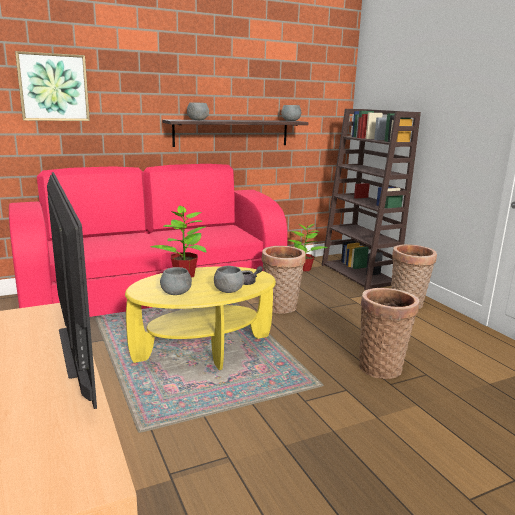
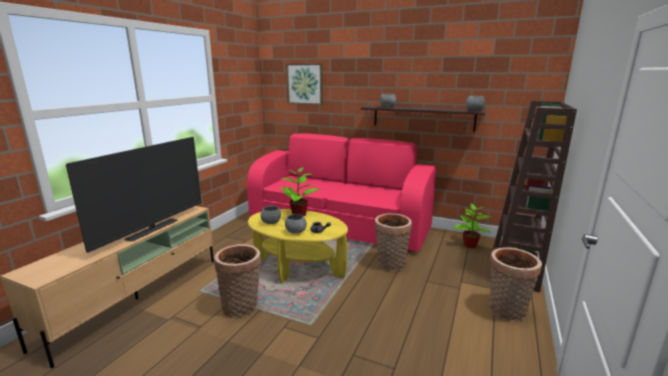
camera: 50 degrees right, 0 degrees up
basket [359,288,419,379] -> basket moved to [214,244,261,318]

